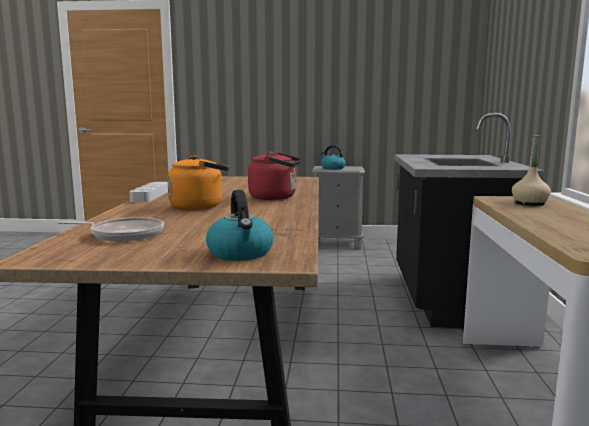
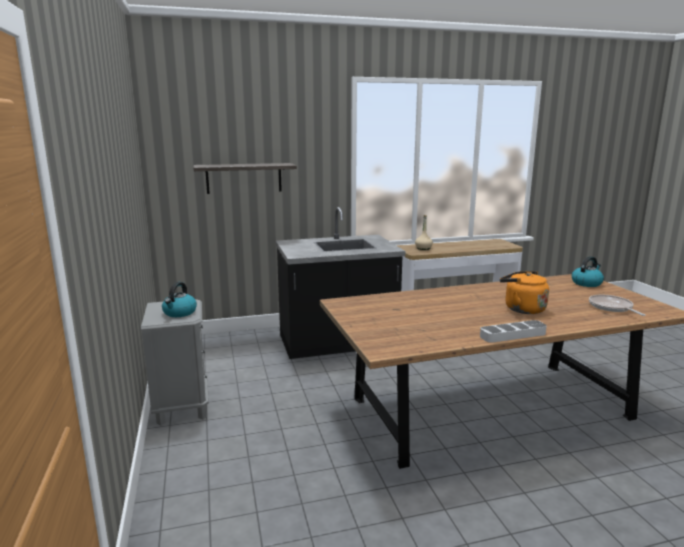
camera: 110 degrees left, 5 degrees up
red kettle [248,151,302,200] -> none
none -> shelf [194,163,297,194]

